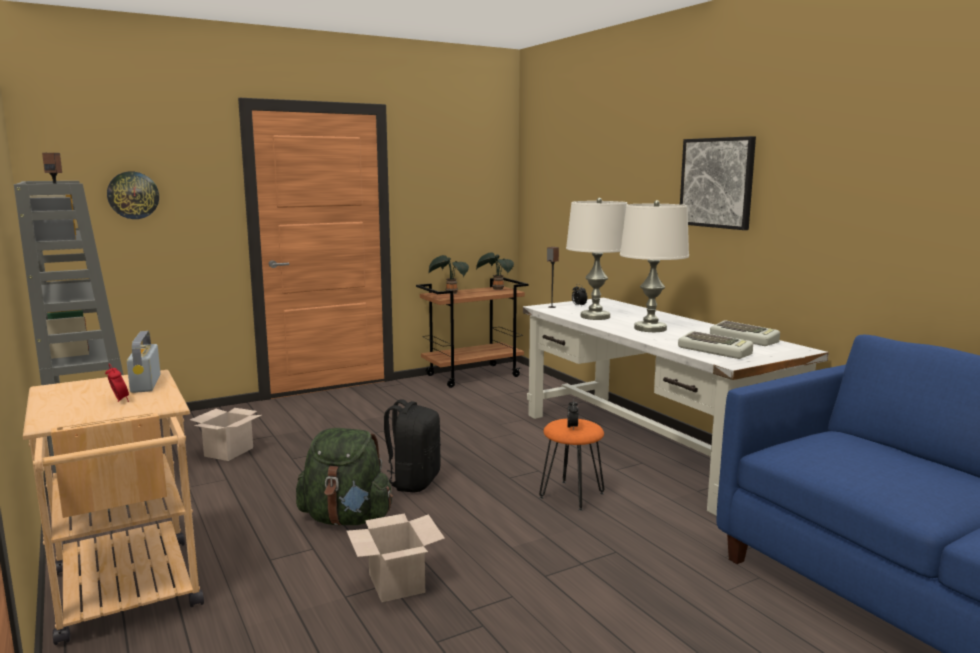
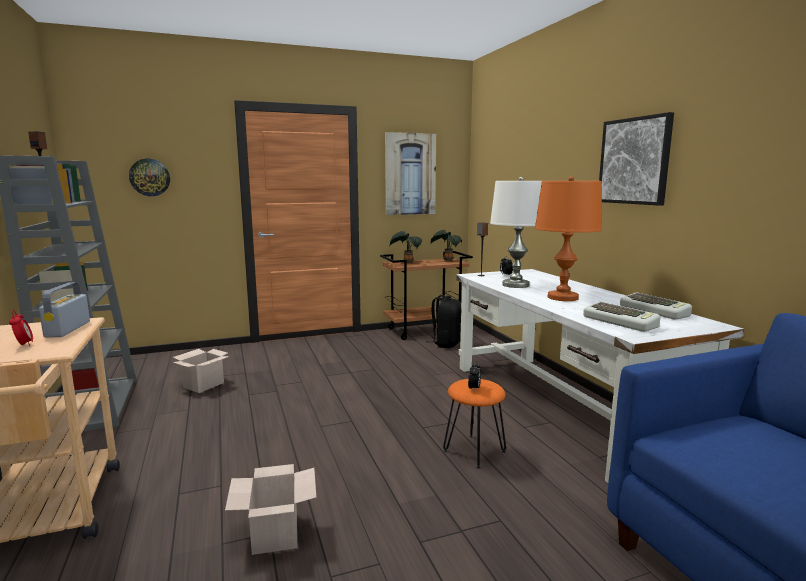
camera: 10 degrees right, 0 degrees up
green backpack [296,428,393,525] -> none
black backpack [384,399,441,492] -> black backpack moved to [431,295,461,348]
white table lamp [620,200,689,332] -> orange table lamp [535,176,602,301]
none -> picture [385,132,436,215]

